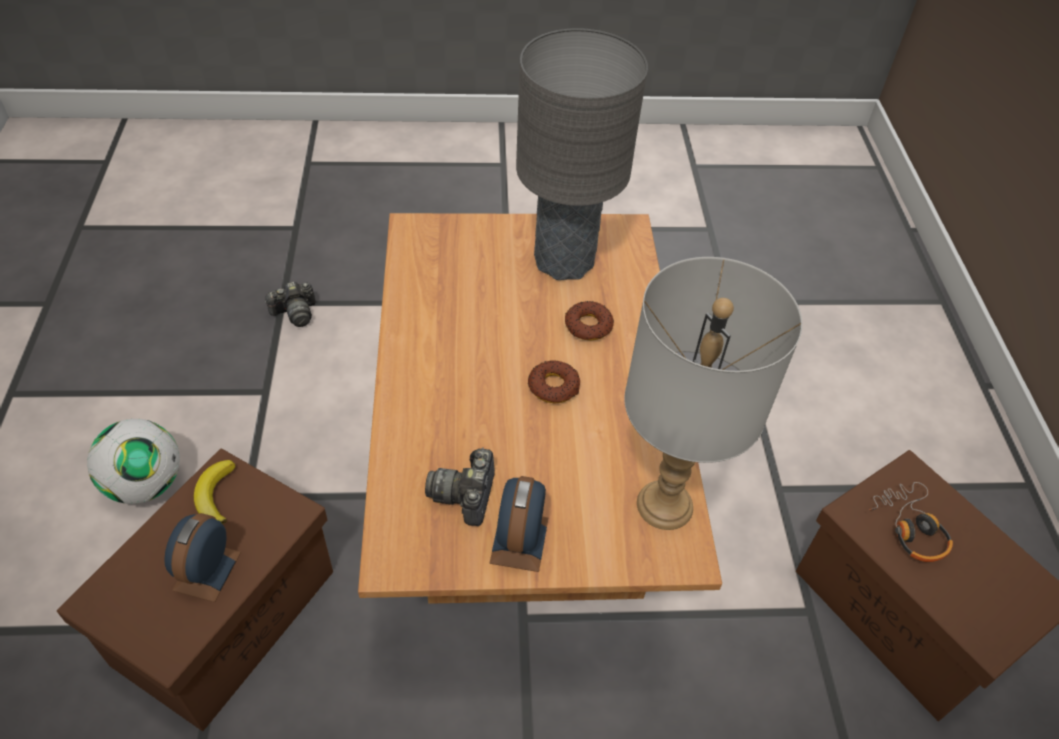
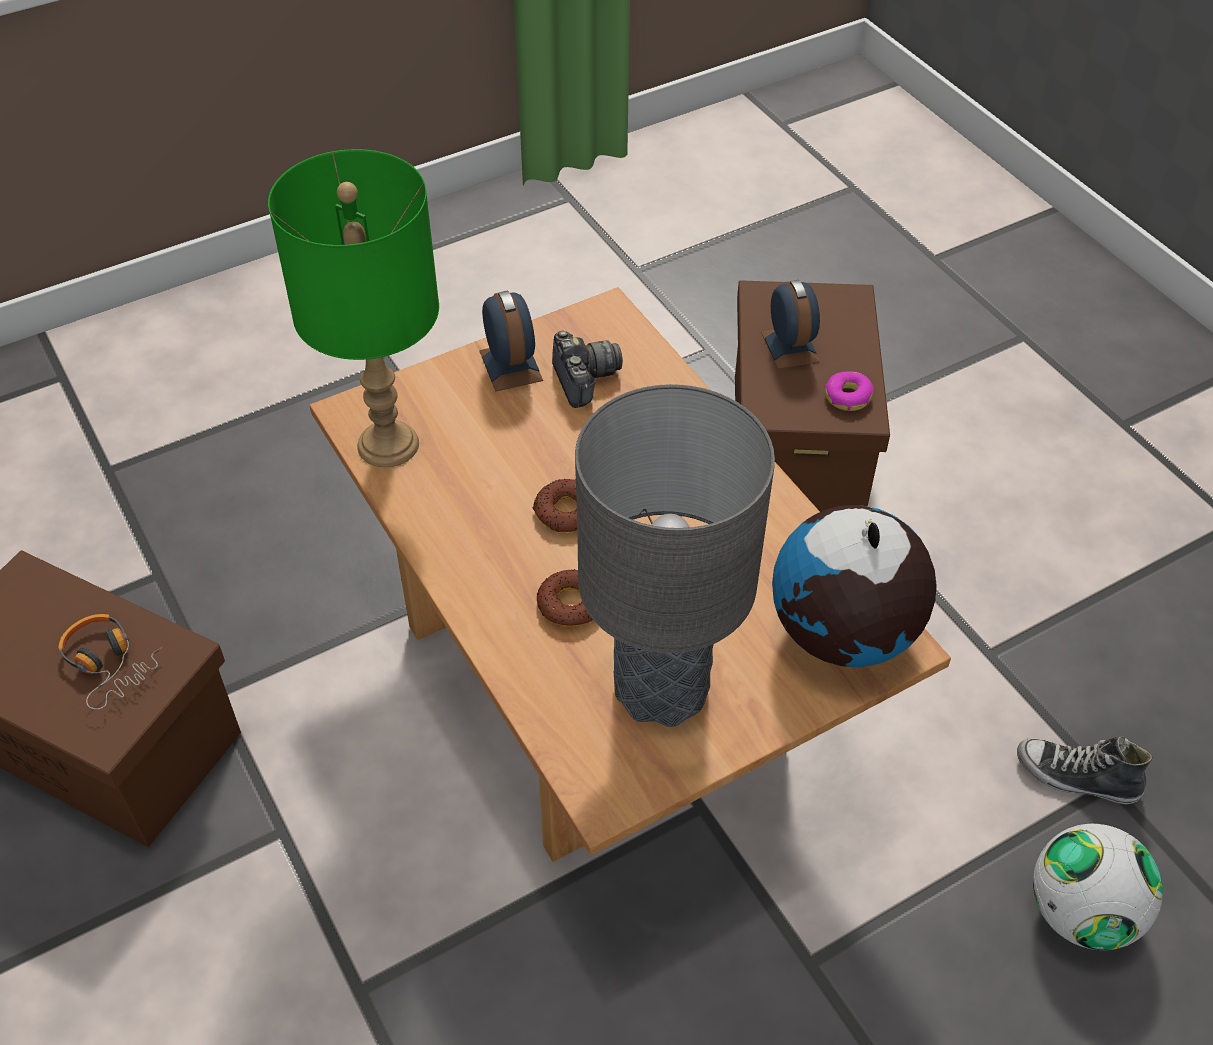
camera: 155 degrees right, 0 degrees up
football [87,419,180,504] -> football moved to [1033,824,1163,950]
banana [194,460,235,524] -> donut [825,371,873,411]
camera [265,282,316,327] -> shoe [1017,736,1153,804]
grey table lamp [624,257,802,530] -> green table lamp [268,149,439,467]
none -> globe [772,505,937,667]

